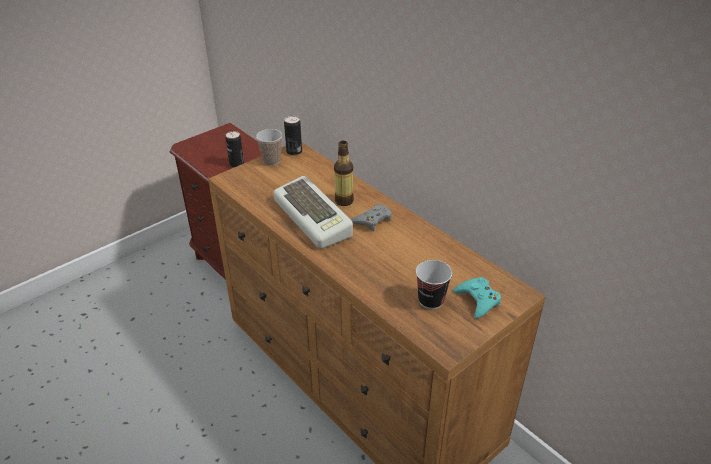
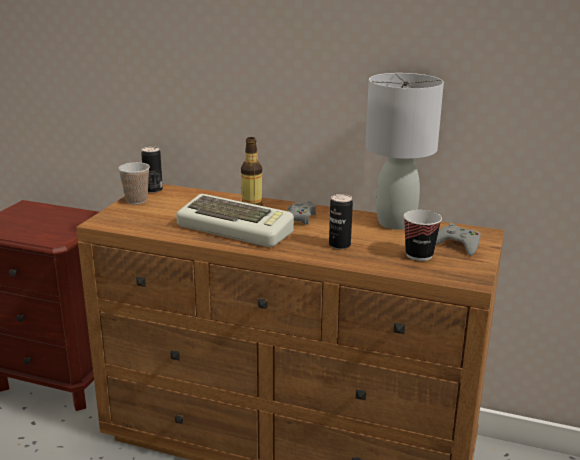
camera: 30 degrees left, 15 degrees down
can [226,131,244,167] -> can moved to [329,194,353,249]
turquoise game controller [453,277,501,319] -> grey game controller [436,223,481,256]
none -> grey table lamp [365,73,444,230]

